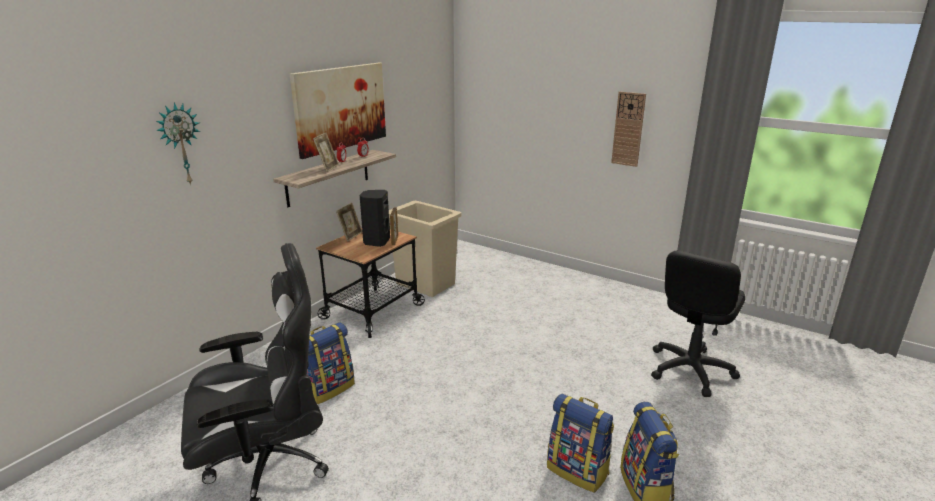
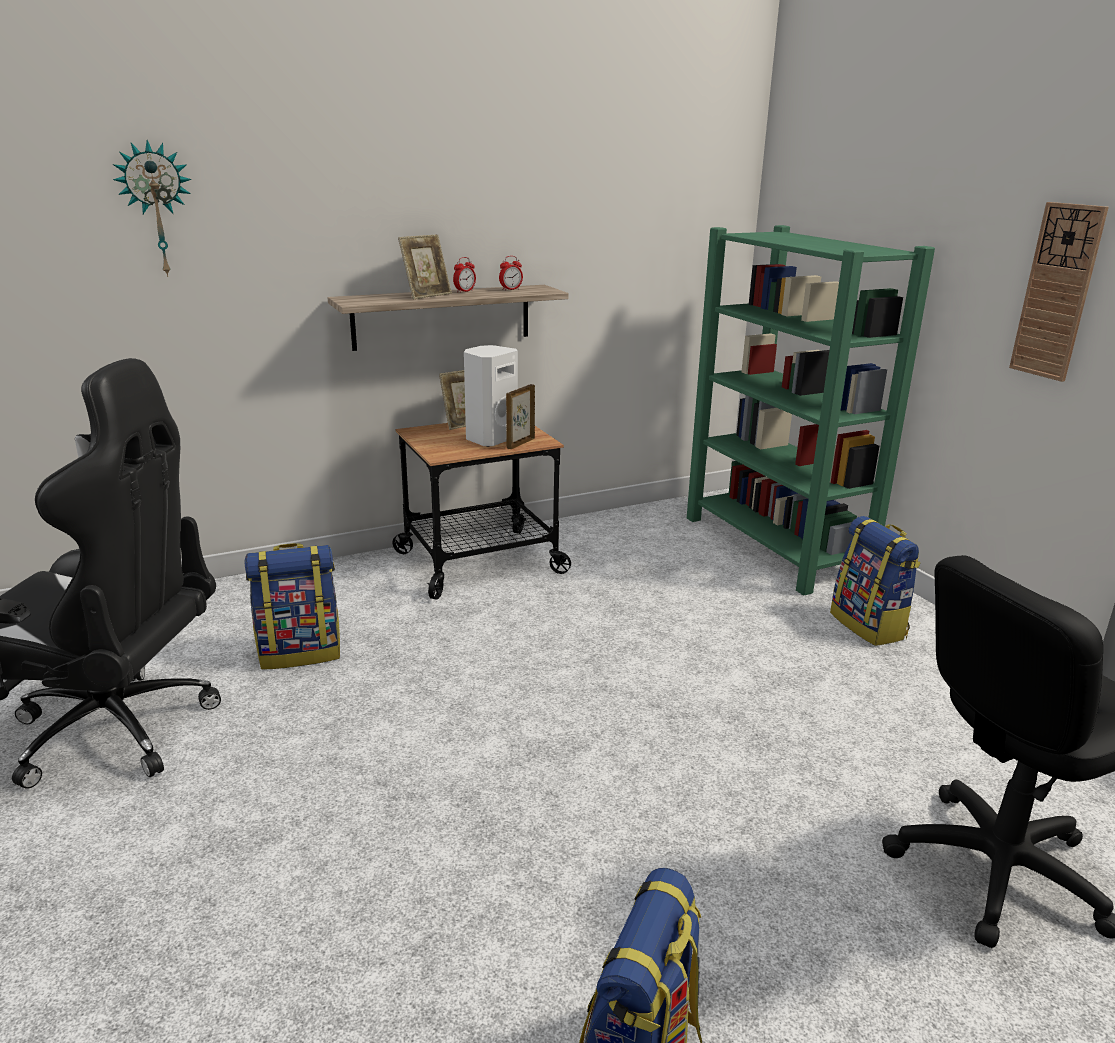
camera: 30 degrees right, 0 degrees up
picture [290,63,386,159] -> none
black speaker [360,190,390,247] -> white speaker [464,345,518,447]
beige trash can [389,201,461,297] -> none
backpack [547,393,614,493] -> backpack moved to [830,516,921,646]
none -> green bookcase [687,225,935,596]

